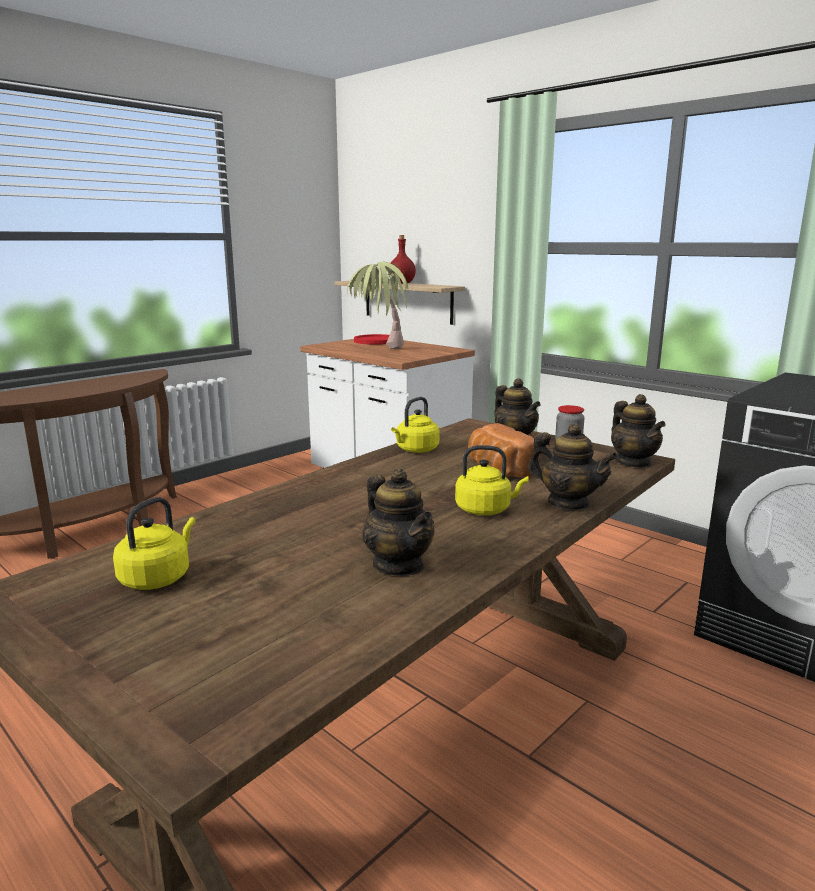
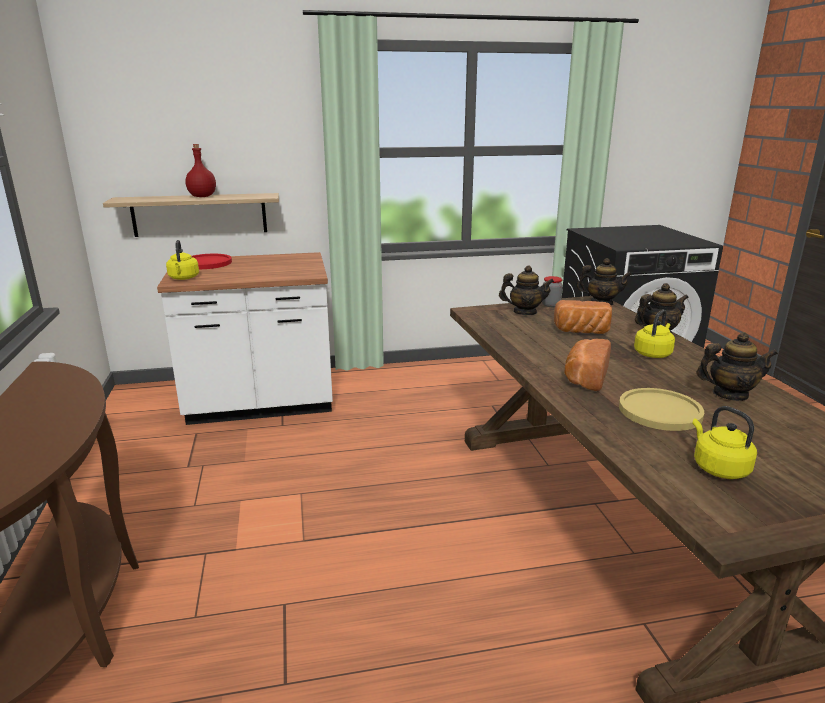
camera: 55 degrees left, 5 degrees up
potted plant [347,262,413,349] -> none
yellow kettle [391,397,440,453] -> yellow kettle moved to [166,240,199,280]
none -> bread [565,339,611,391]
none -> yellow plate [619,388,704,431]

